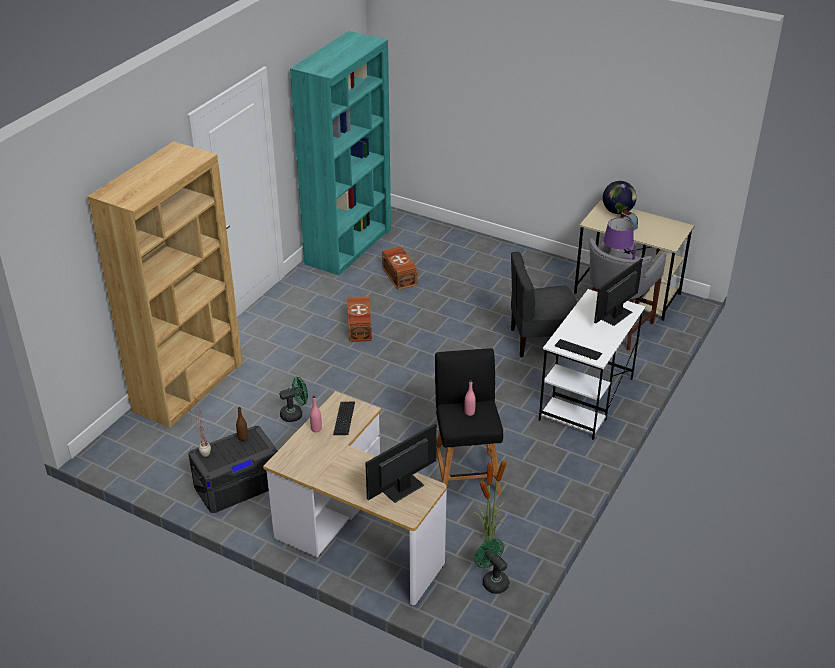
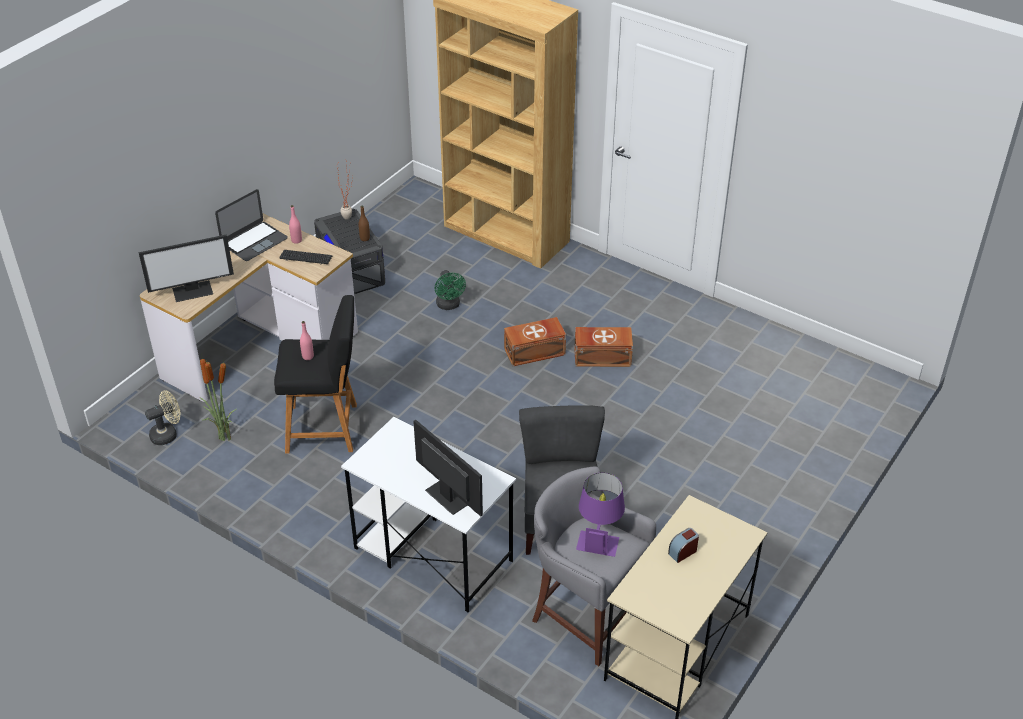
camera: 95 degrees right, 5 degrees up
turquoise bookcase [290,31,391,275] -> none
monitor [365,423,437,503] -> monitor turned 105 degrees clockwise [138,234,234,302]
brown storage box [382,246,417,290] -> brown storage box moved to [504,317,566,366]
green fan [475,538,509,594] -> beige fan [145,390,180,445]
keyboard [555,339,602,360] -> none
globe [603,181,637,214] -> none
none -> laptop [215,189,288,261]

